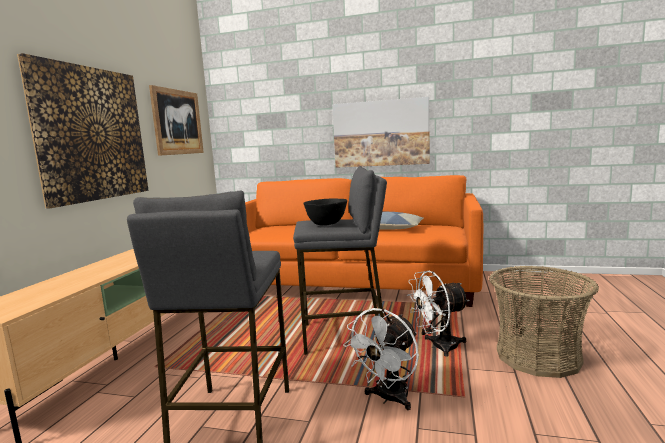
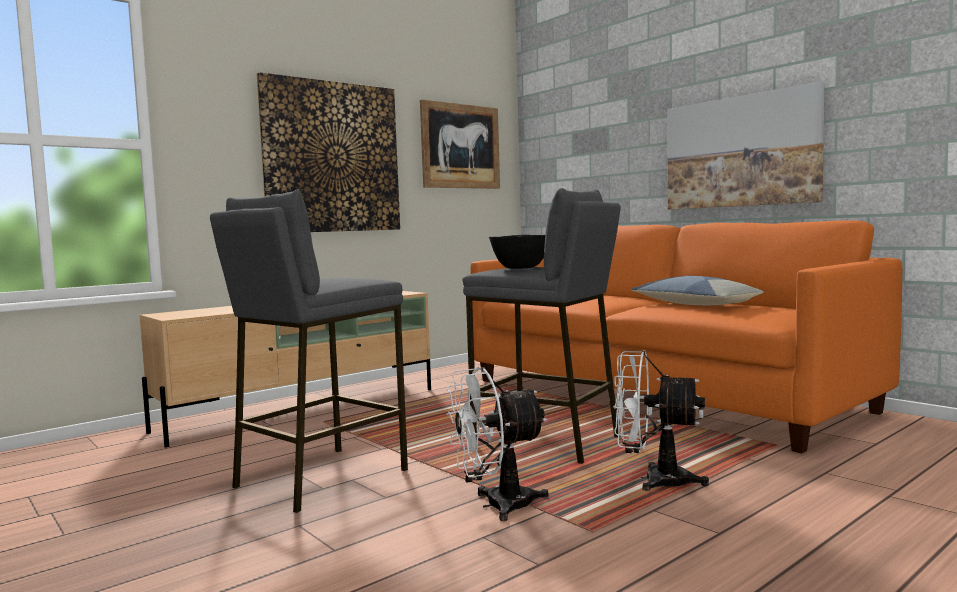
camera: 35 degrees right, 5 degrees down
basket [489,266,599,378] -> none

